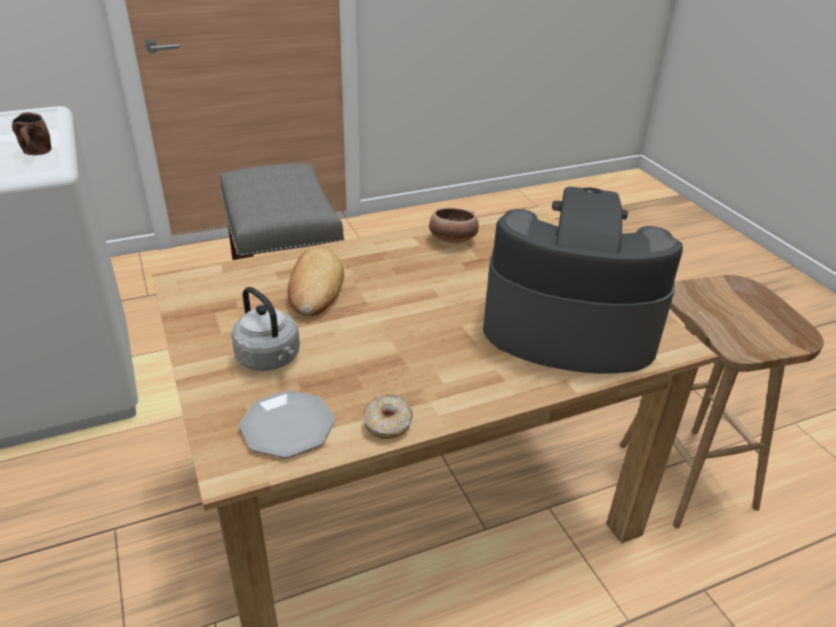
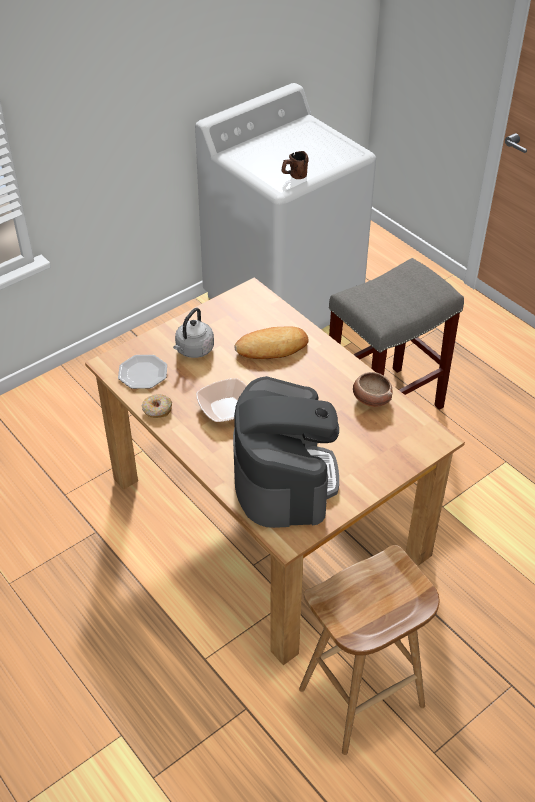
camera: 75 degrees right, 10 degrees up
none -> bowl [196,378,247,422]

